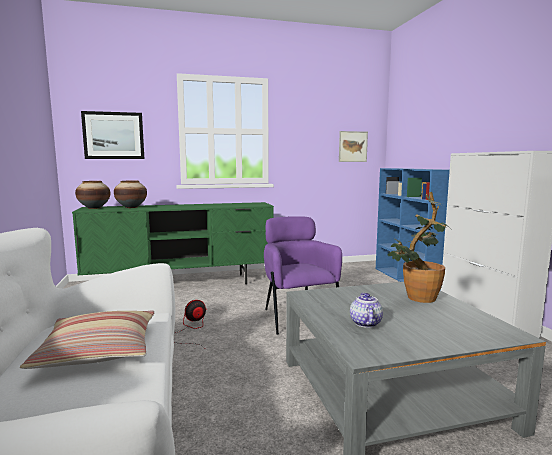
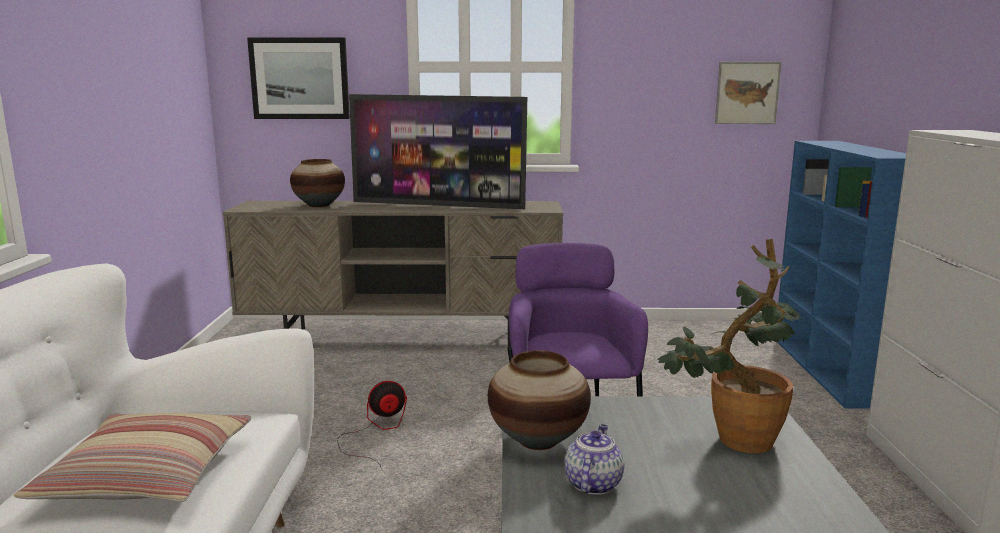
camera: 15 degrees right, 5 degrees up
green tv stand [72,202,274,285] -> beige tv stand [222,201,563,348]
vase [75,181,110,209] -> vase moved to [488,350,591,450]
none -> television [349,94,527,209]

